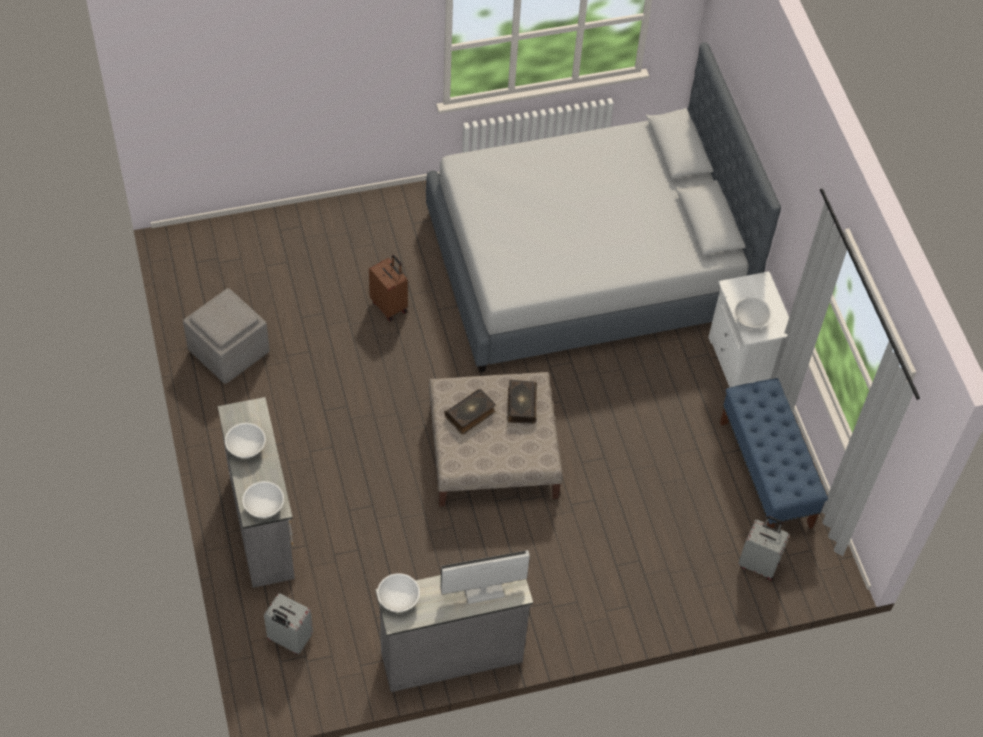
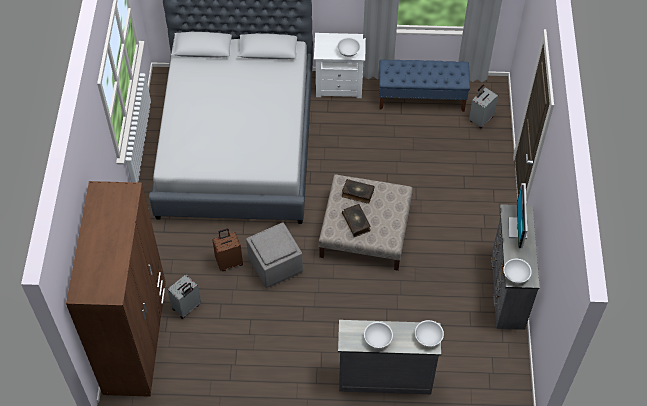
camera: 70 degrees left, 0 degrees up
grey ottoman [183,288,270,384] -> grey ottoman moved to [246,222,303,288]
grey suitcase [264,593,313,654] -> grey suitcase moved to [168,275,201,319]
none -> brown wardrobe [66,181,166,397]

